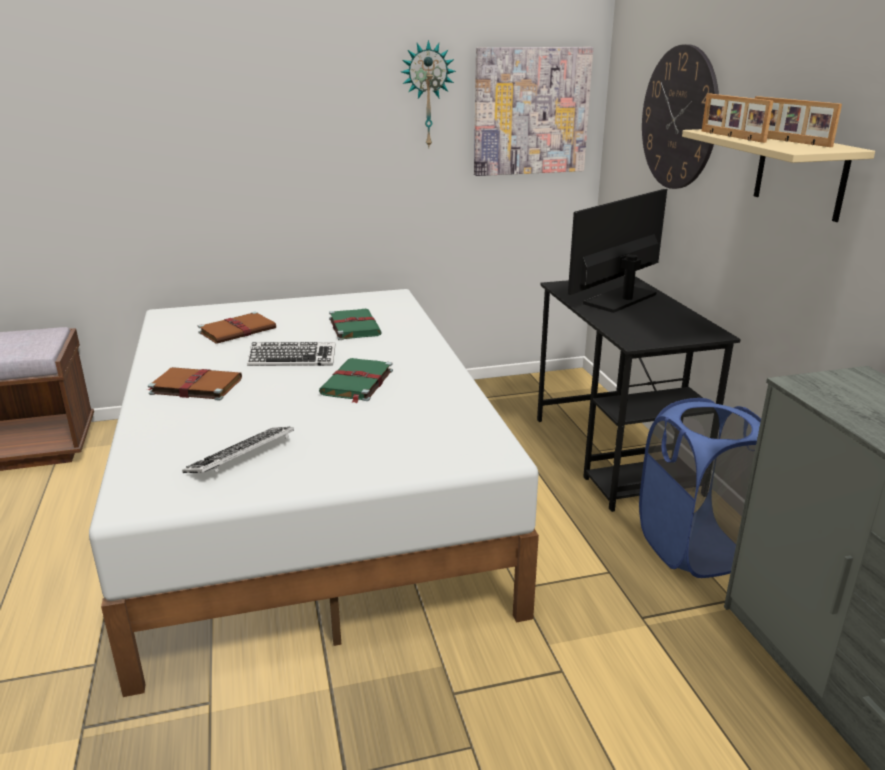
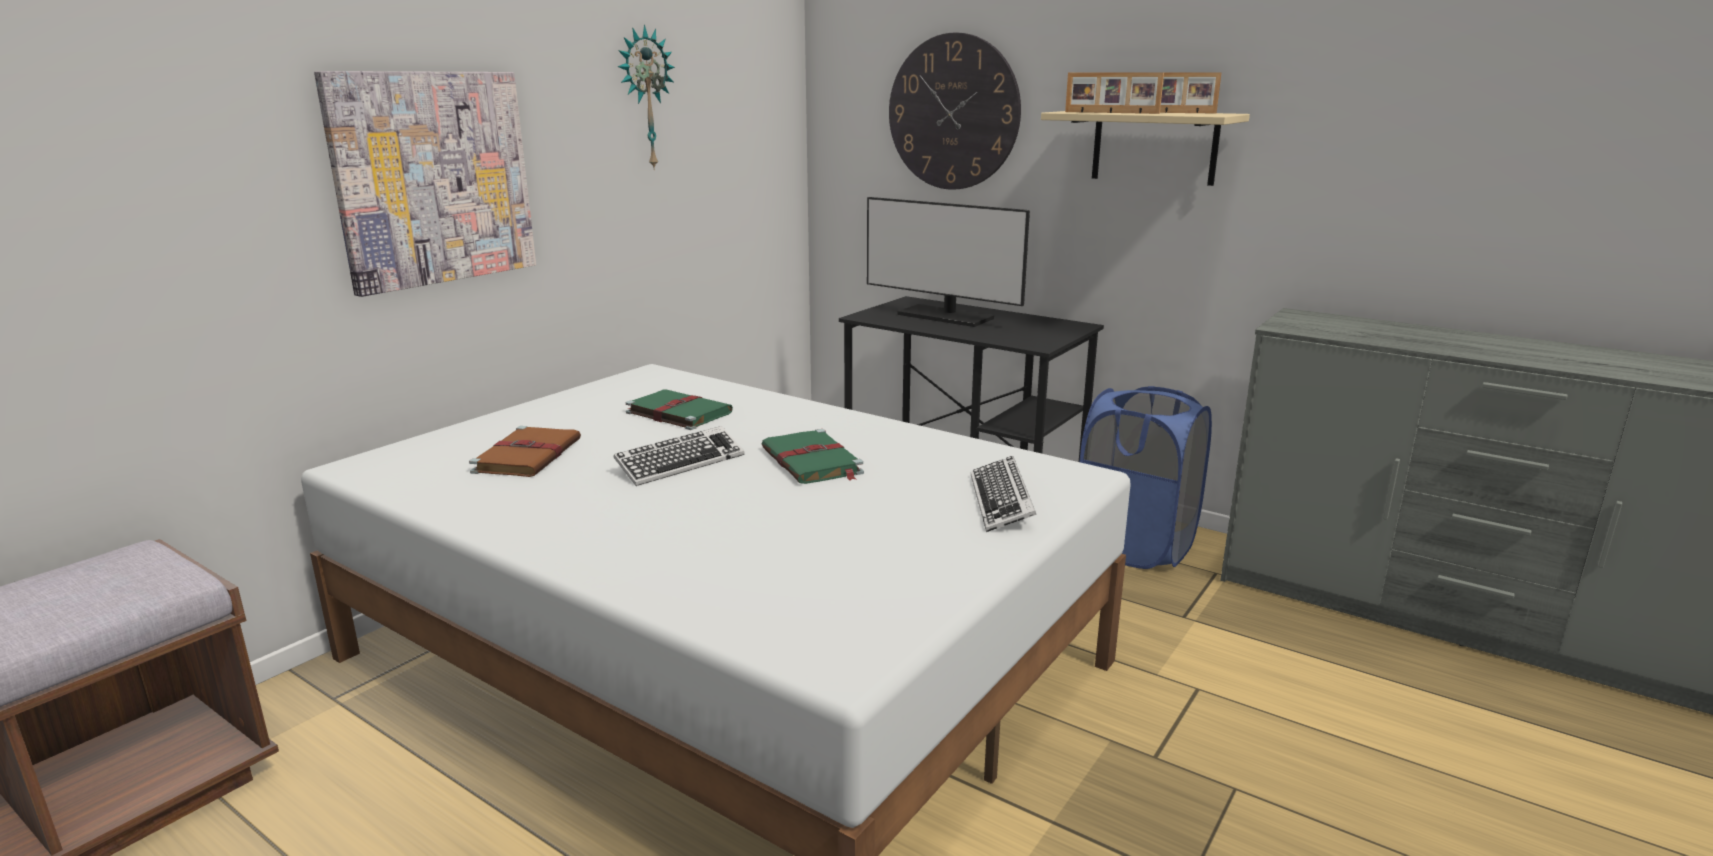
camera: 40 degrees left, 5 degrees down
brown book [148,367,242,401] -> none
keyboard [182,427,294,473] -> keyboard moved to [971,456,1037,532]
picture [474,47,593,176] -> picture moved to [314,71,536,297]
monitor [568,189,667,313] -> monitor turned 60 degrees counterclockwise [867,197,1030,327]

